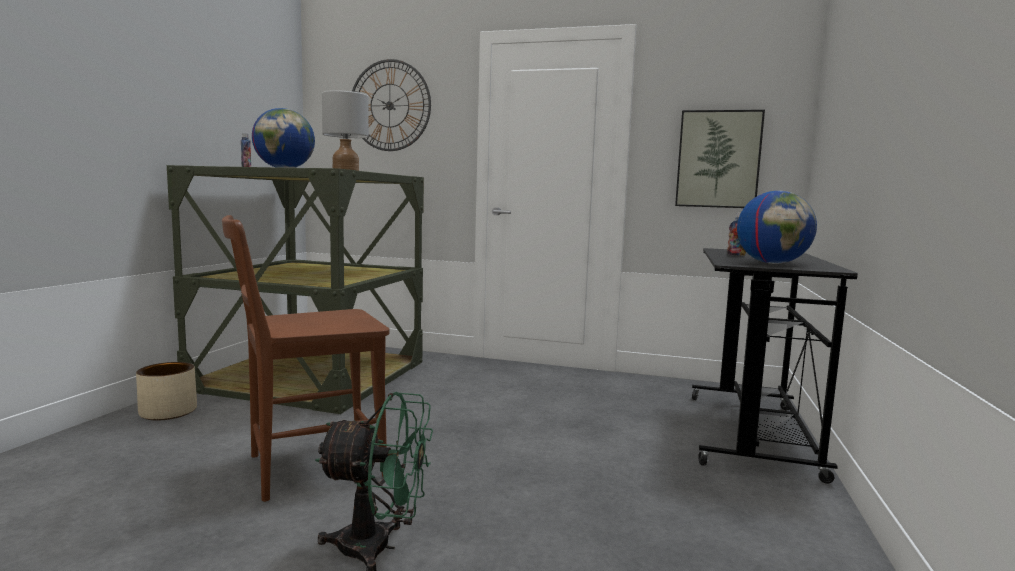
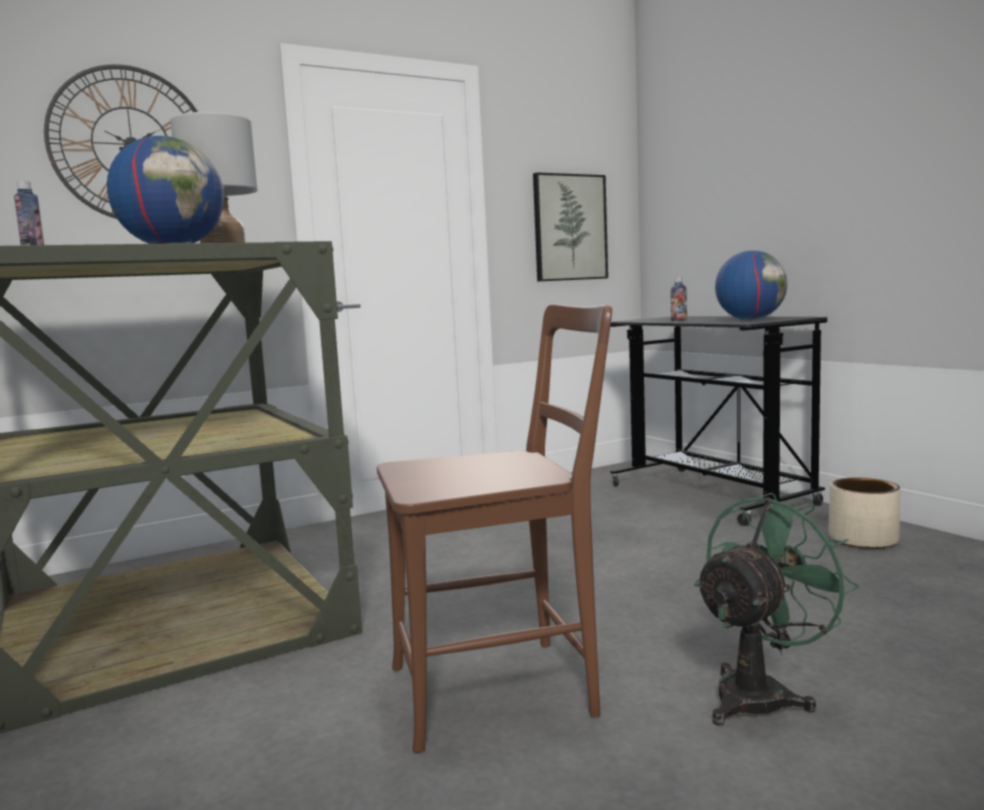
camera: 45 degrees left, 0 degrees up
beige planter [136,362,197,421] -> beige planter moved to [829,477,901,549]
brown chair [222,215,389,502] -> brown chair turned 120 degrees counterclockwise [377,304,612,753]

